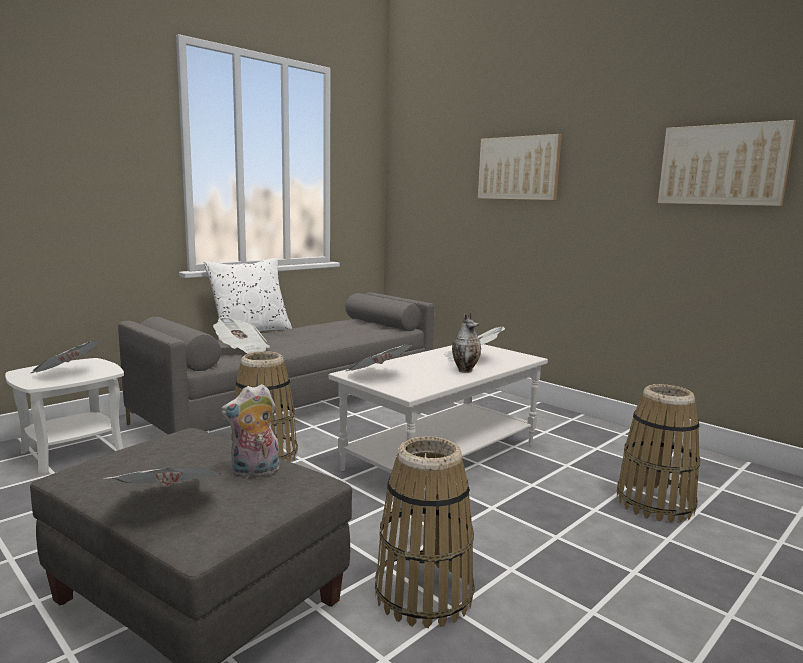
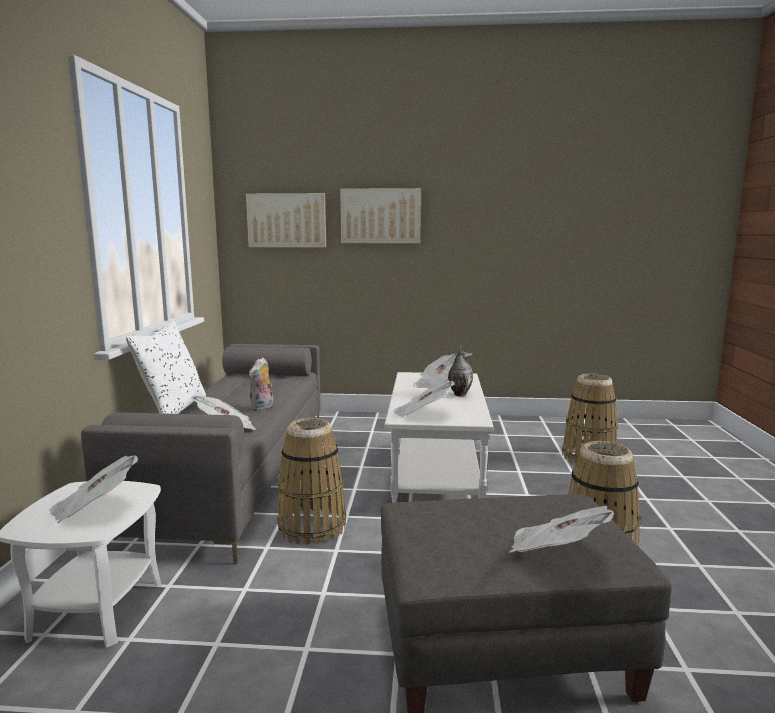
camera: 40 degrees left, 0 degrees up
plush toy [221,384,279,479] -> plush toy moved to [249,357,273,411]
picture [658,120,796,206] -> picture moved to [246,193,326,248]

